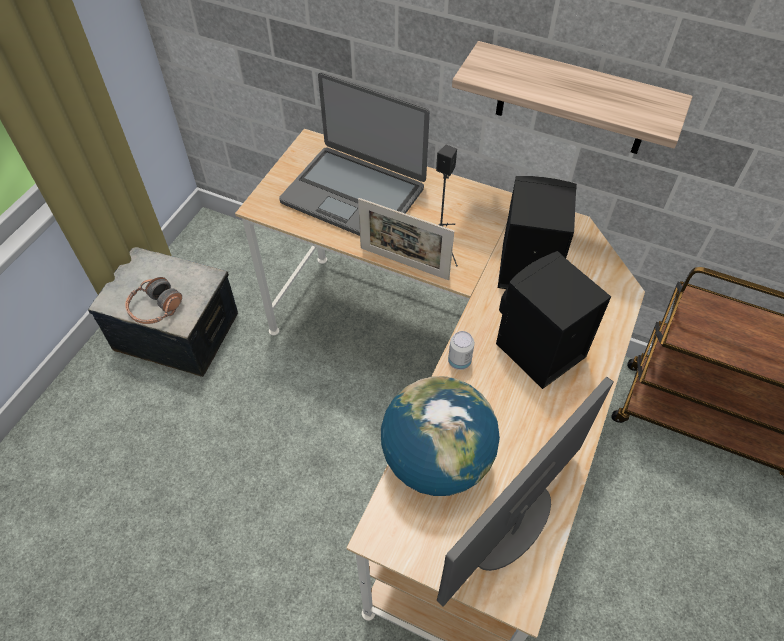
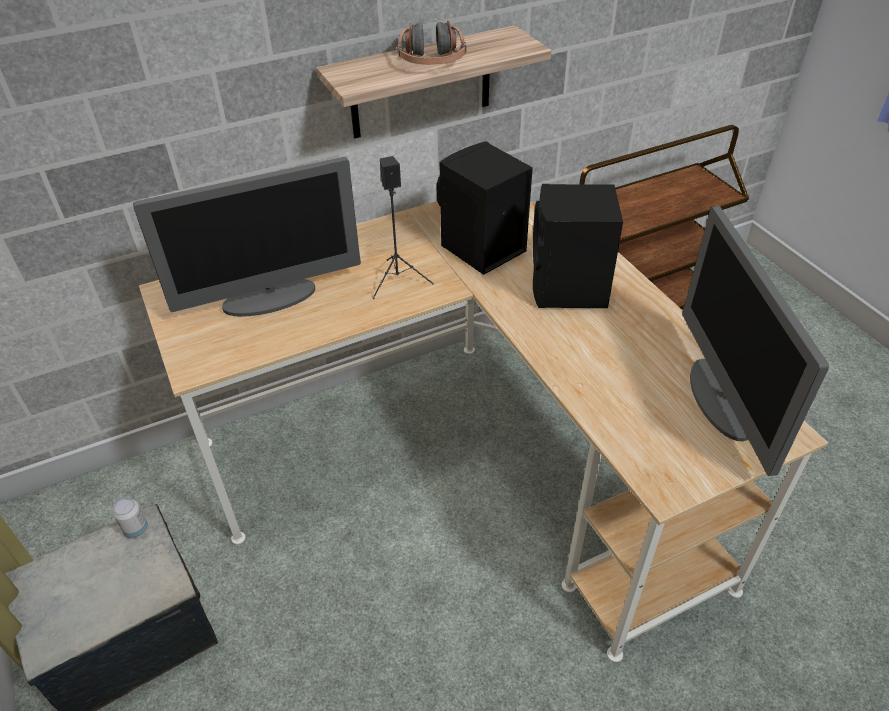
camera: 50 degrees left, 10 degrees down
headphones [125,277,182,324] -> headphones moved to [397,21,467,65]
laptop [279,72,430,236] -> monitor [133,157,361,317]
picture frame [358,198,454,280] -> none
globe [381,376,500,496] -> none
can [448,331,474,370] -> can moved to [113,498,148,538]

